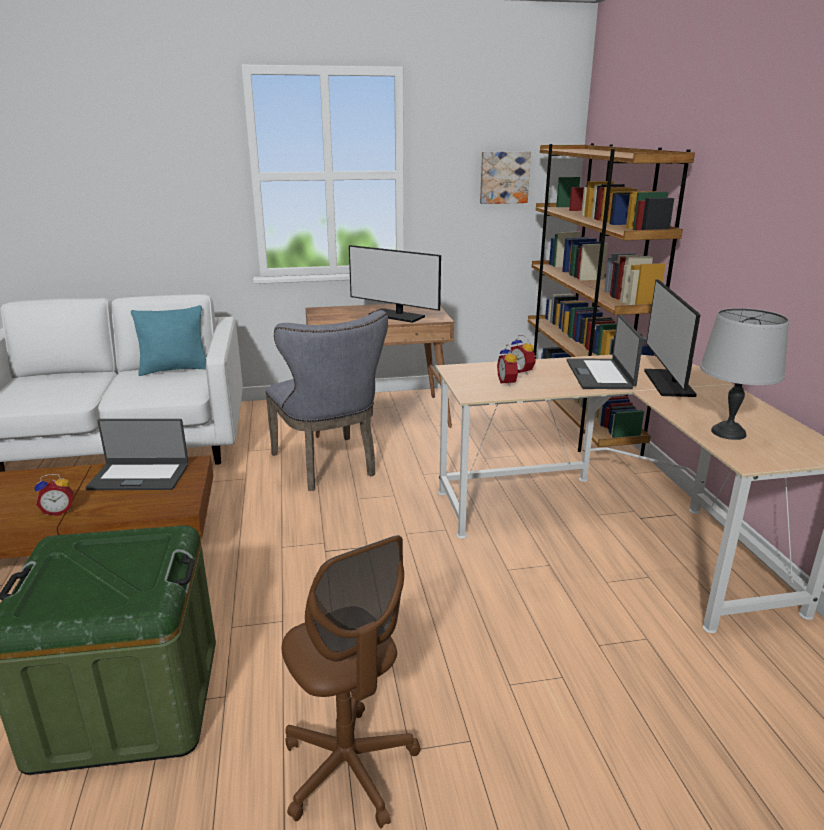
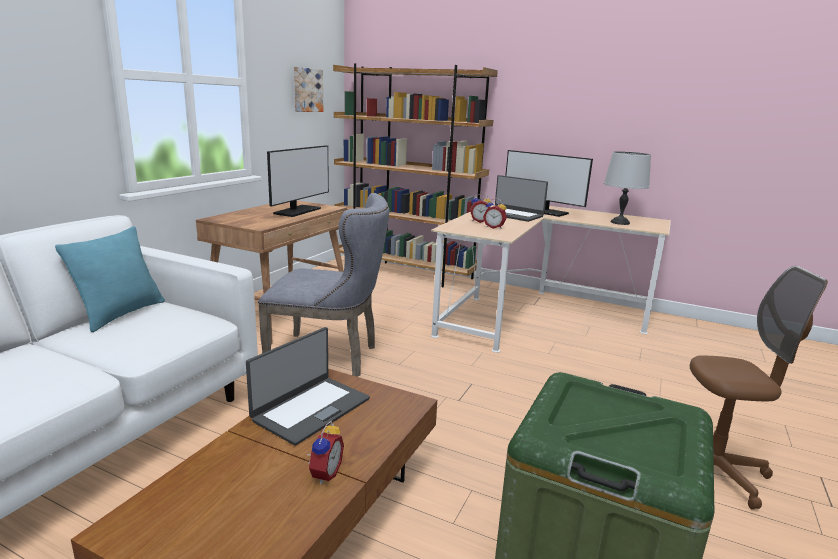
camera: 55 degrees left, 5 degrees down
monitor [349,245,441,323] -> monitor turned 45 degrees counterclockwise [267,145,329,217]

